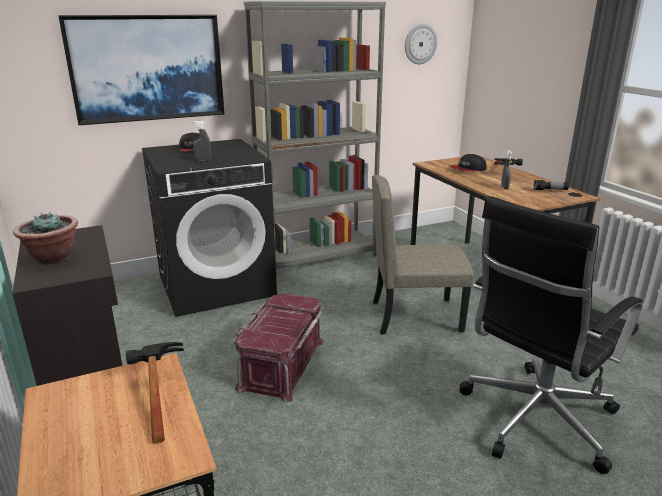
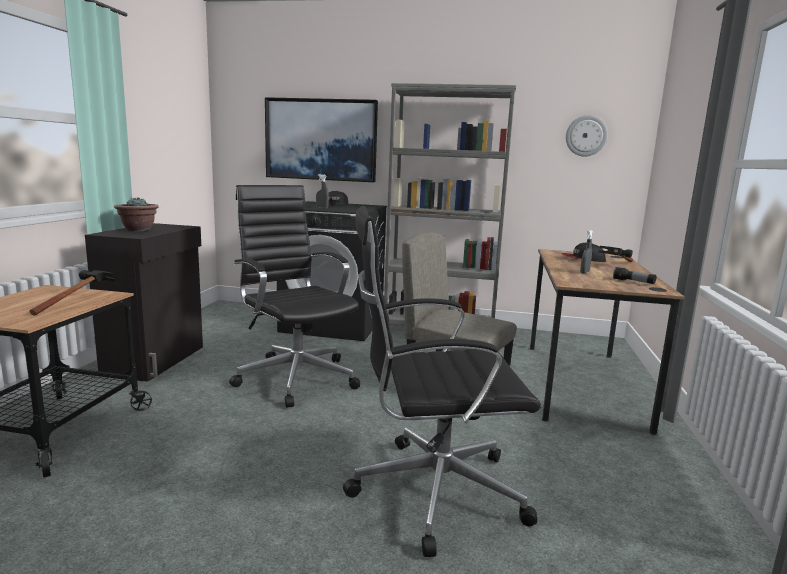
camera: 35 degrees right, 10 degrees down
red storage box [233,294,324,403] -> black office chair [229,185,360,408]

